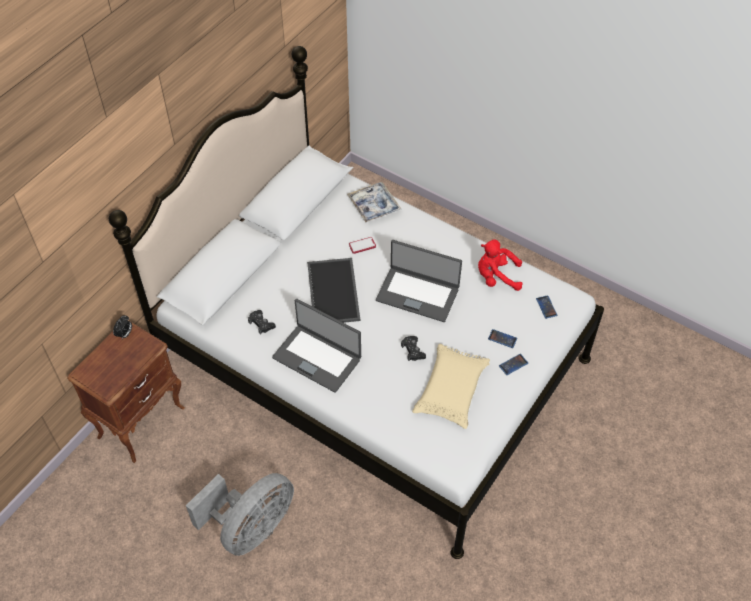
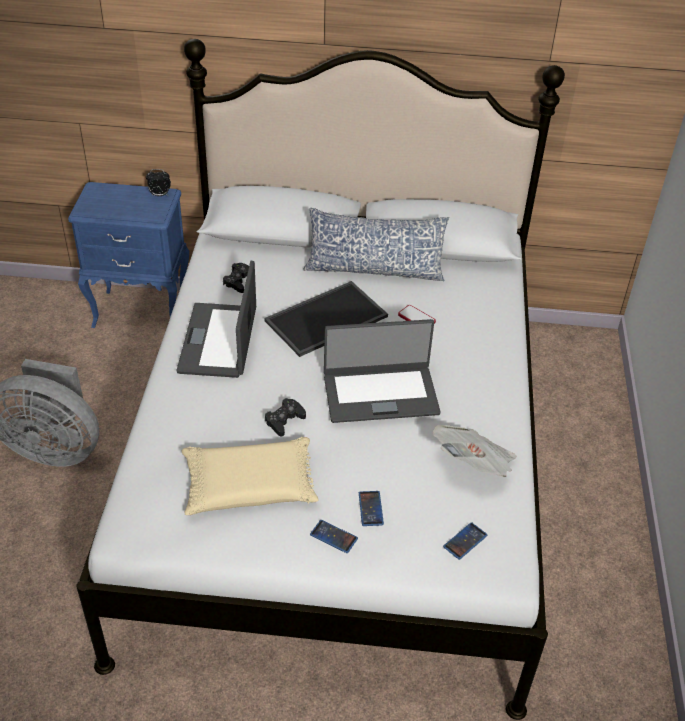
camera: 60 degrees right, 10 degrees down
brown nightstand [67,320,185,463] -> blue nightstand [68,182,189,328]
tray [347,182,401,222] -> none
laptop [376,240,462,322] -> laptop turned 90 degrees counterclockwise [324,319,441,423]
red plush toy [478,239,523,291] -> newspaper [433,425,516,477]
none -> pillow [303,208,449,281]

